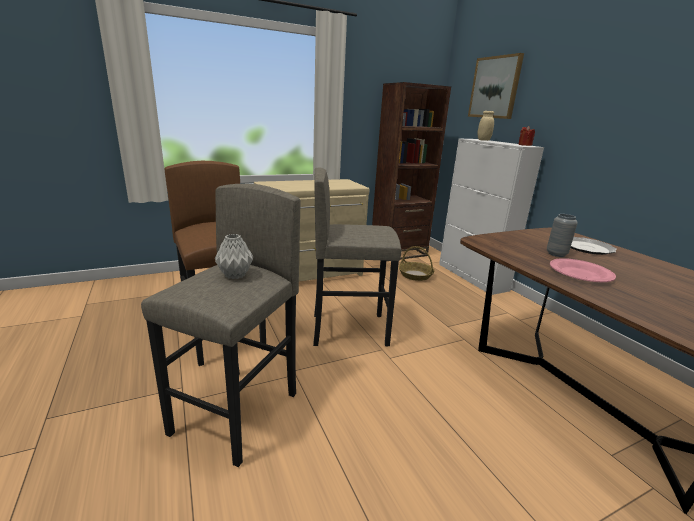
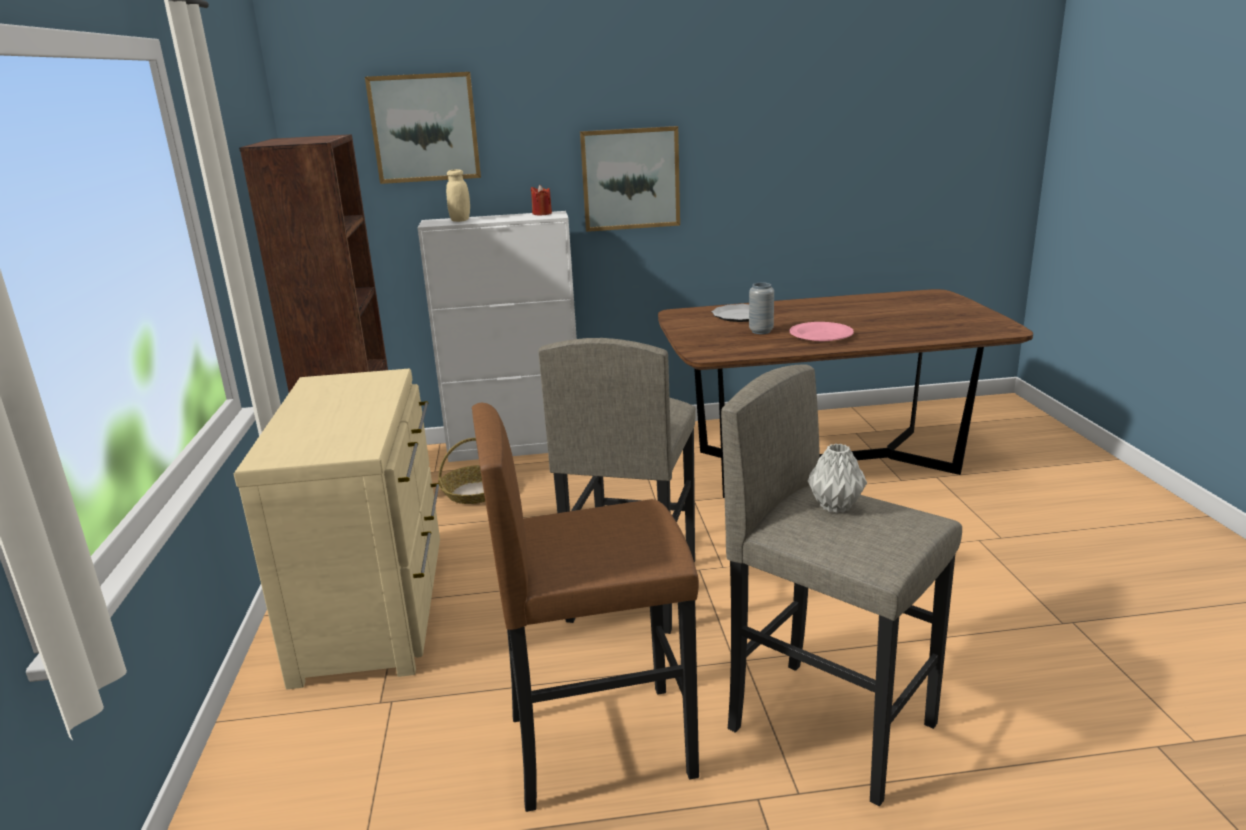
camera: 70 degrees left, 0 degrees up
none -> picture [580,126,680,232]

